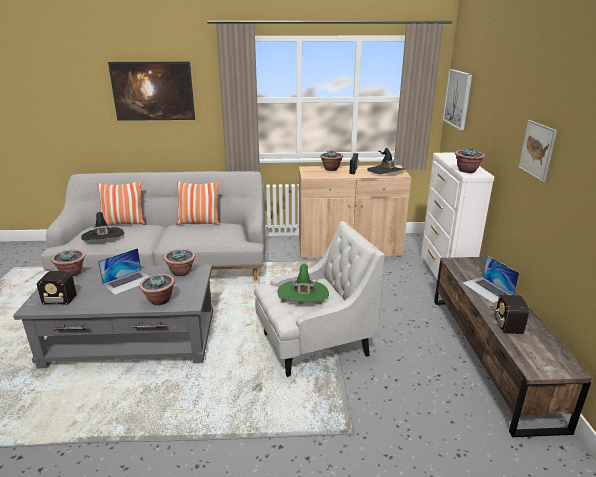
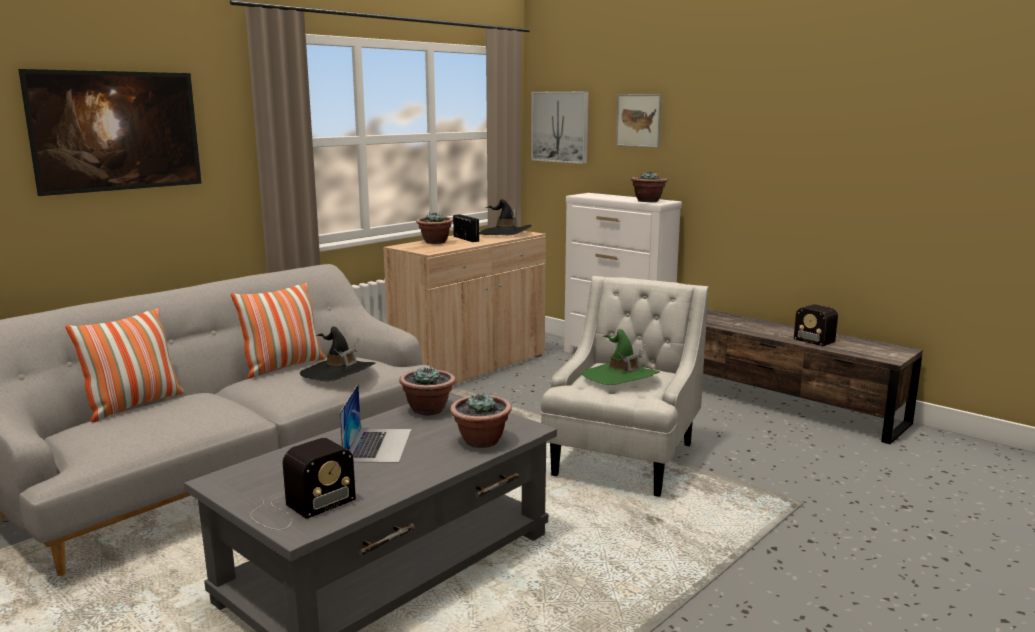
camera: 45 degrees left, 10 degrees down
potted plant [51,250,85,277] -> none
black hat [81,212,124,241] -> black hat moved to [300,326,375,381]
laptop [463,255,519,303] -> none
picture [518,120,557,182] -> picture moved to [616,94,662,148]

